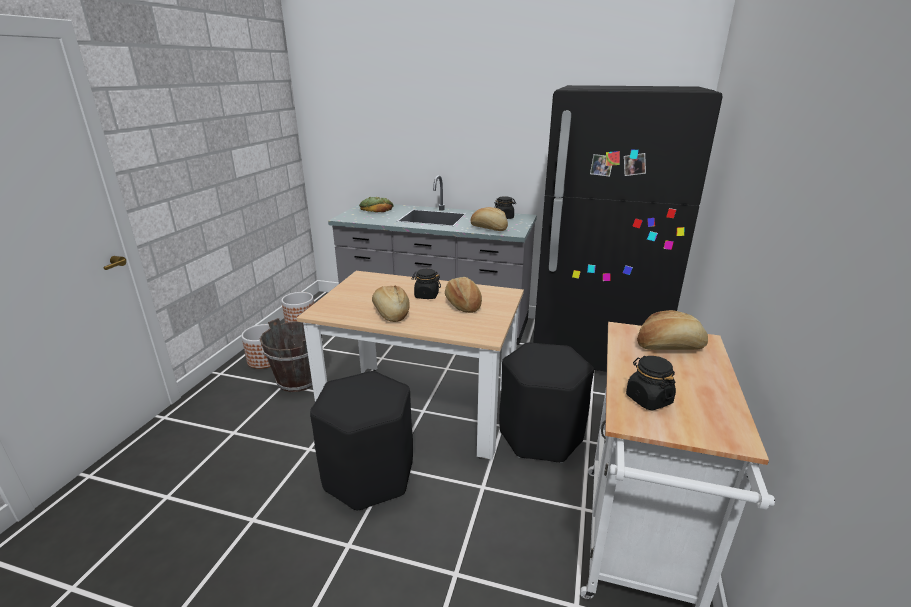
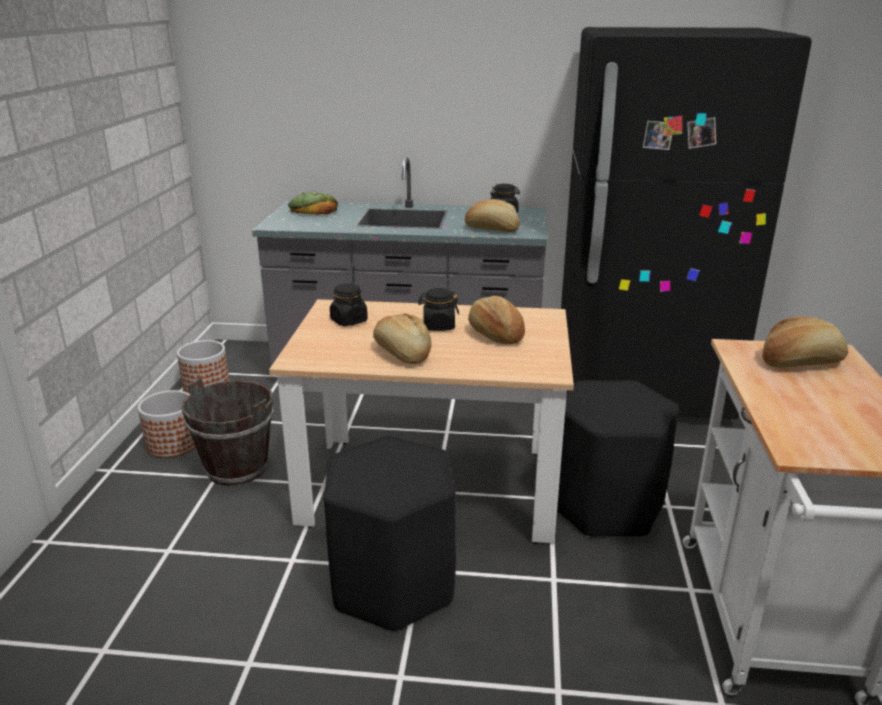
camera: 10 degrees left, 0 degrees up
black jar [626,356,676,411] -> black jar moved to [330,283,368,326]

